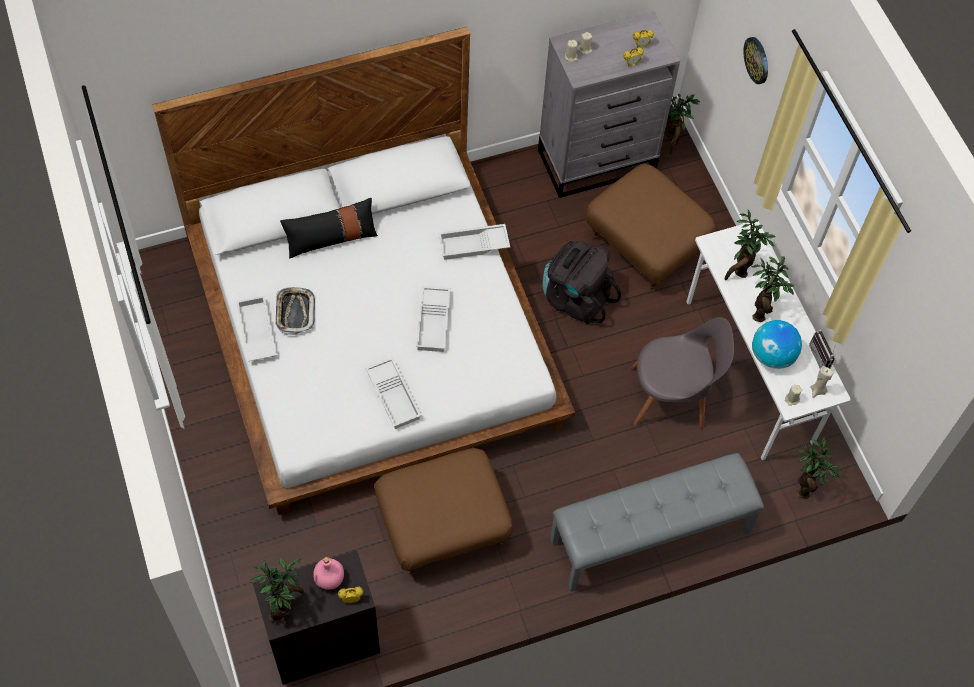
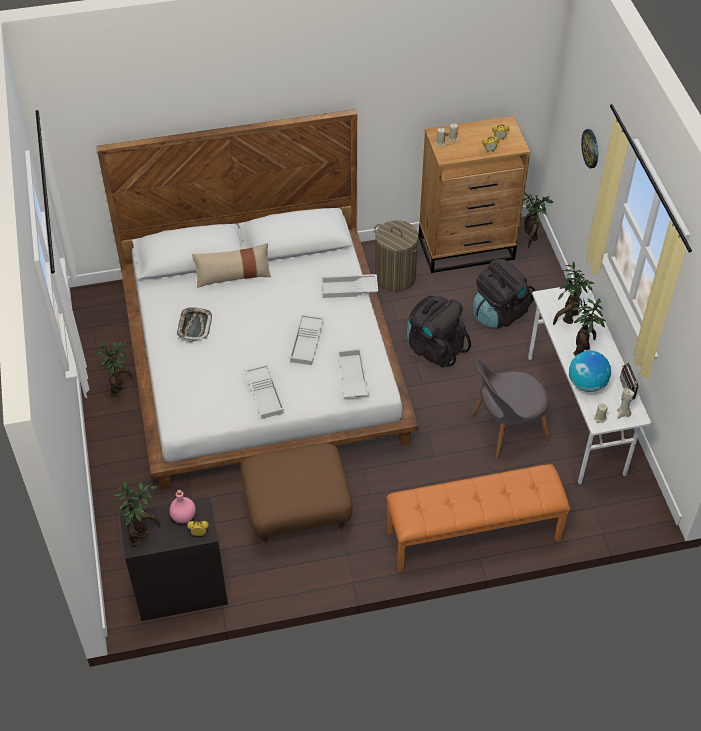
camera: 10 degrees right, 10 degrees down
white tray [236,295,277,361] -> white tray moved to [337,348,369,398]
black pillow [280,198,378,259] -> beige pillow [192,243,271,288]
grey dresser [538,11,680,198] -> brown dresser [418,116,530,273]
grey bench [550,453,764,591] -> orange bench [386,464,570,572]
brown ottoman [586,163,716,292] -> black backpack [473,259,535,329]
grey chair [631,317,734,428] -> grey chair turned 150 degrees clockwise [471,360,550,459]
potted plant [796,437,840,499] -> potted plant moved to [94,342,133,397]
none -> laundry basket [374,220,420,292]

